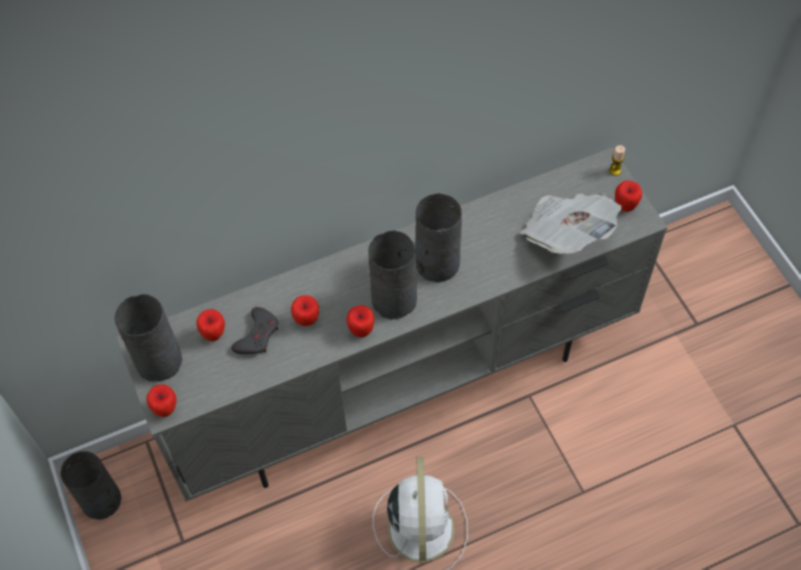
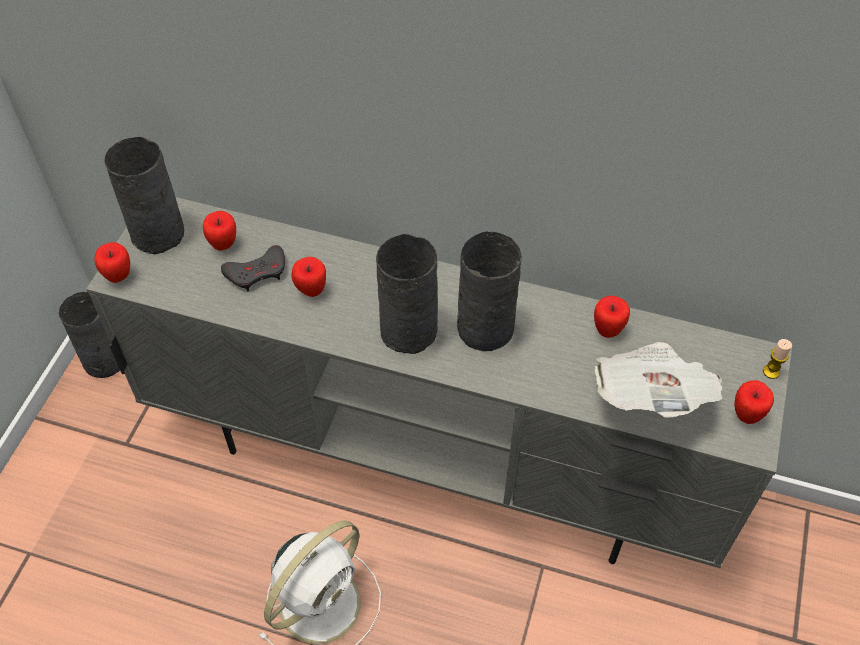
camera: 40 degrees right, 5 degrees down
apple [347,305,374,338] -> apple moved to [594,296,630,338]

